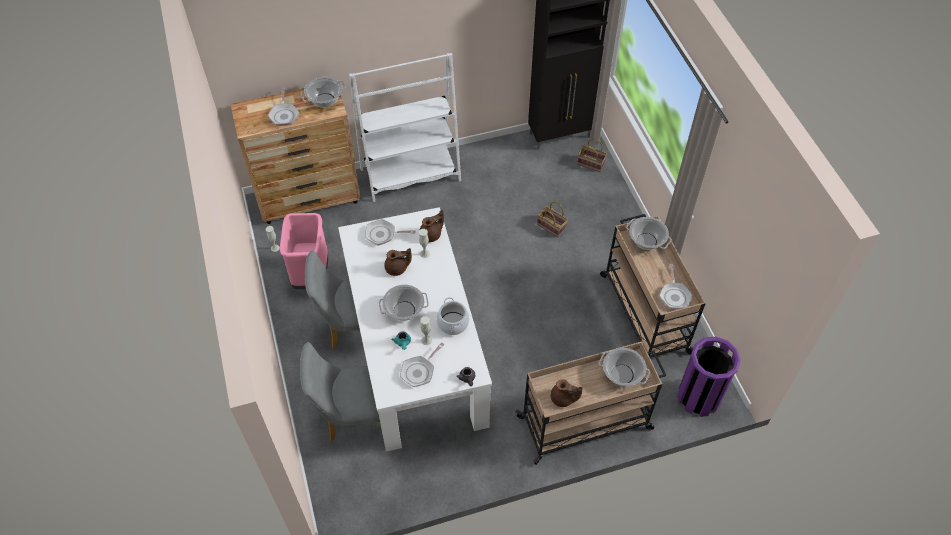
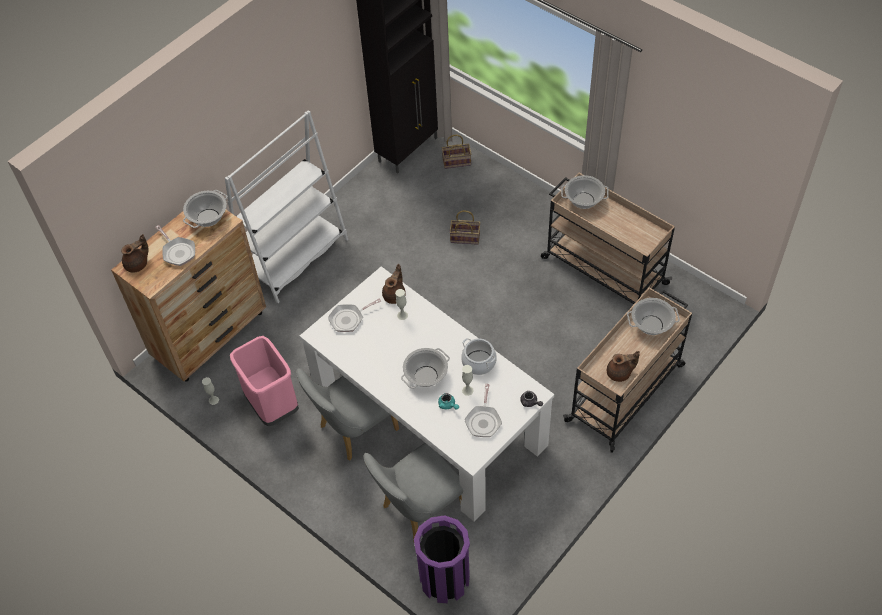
camera: 30 degrees left, 0 degrees up
brown teapot [384,248,412,276] -> brown teapot moved to [121,234,148,273]
frying pan [659,264,692,309] -> none
purple trash can [677,336,741,417] -> purple trash can moved to [414,515,470,603]

